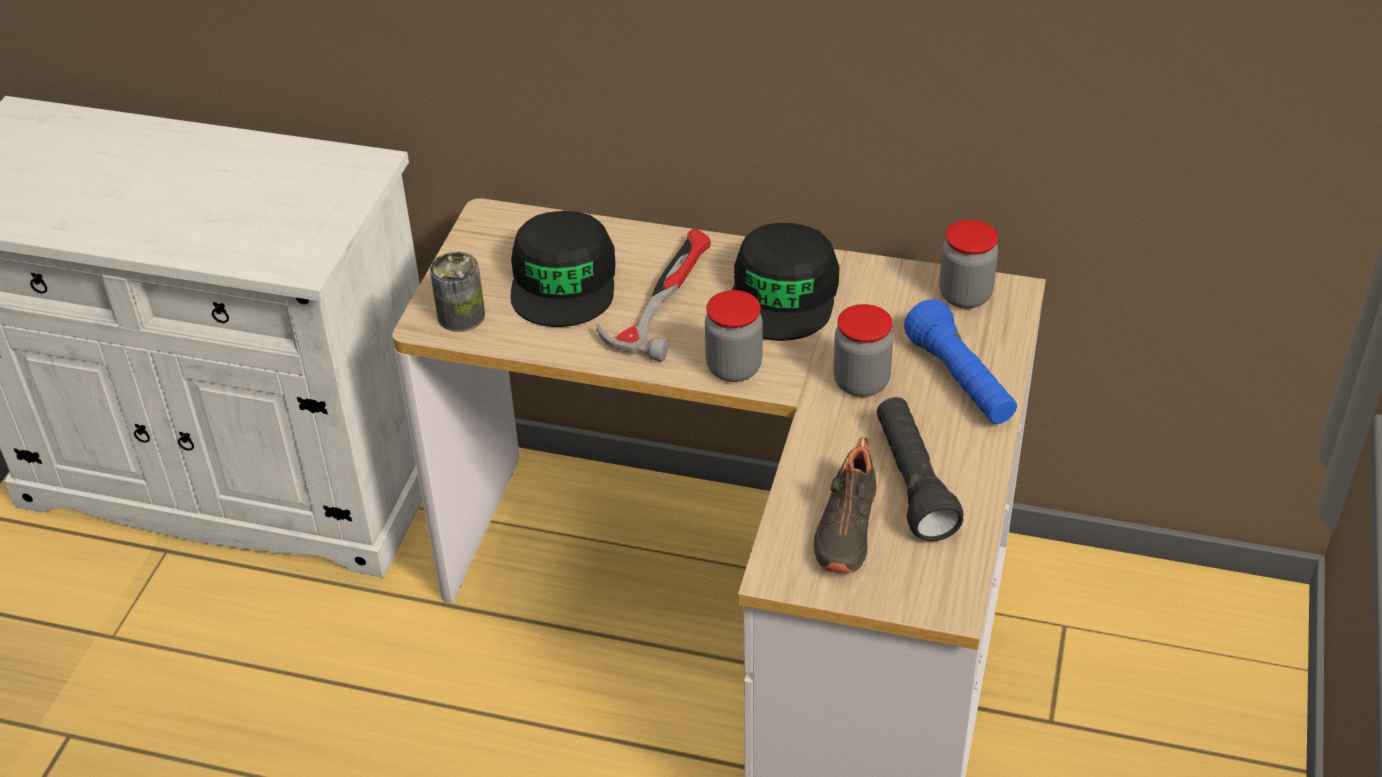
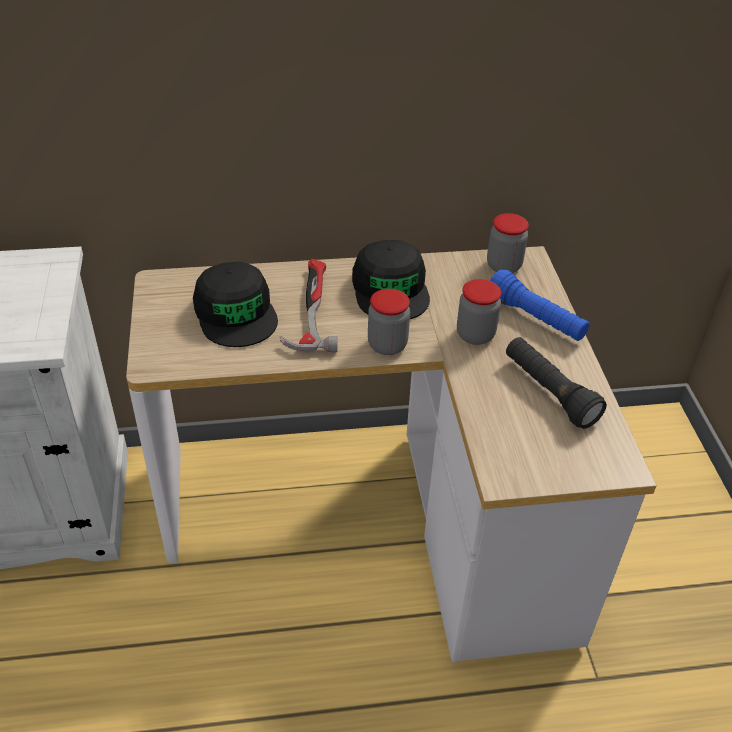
camera: 25 degrees left, 0 degrees up
can [430,252,485,332] -> none
black shoe [814,437,877,573] -> none

